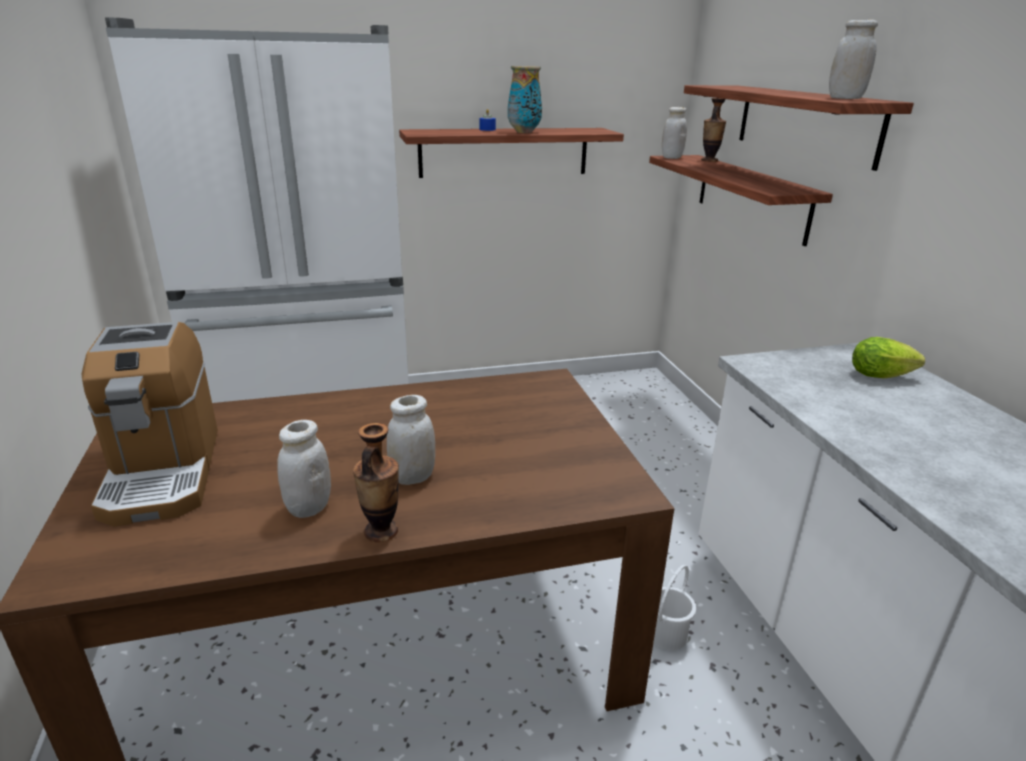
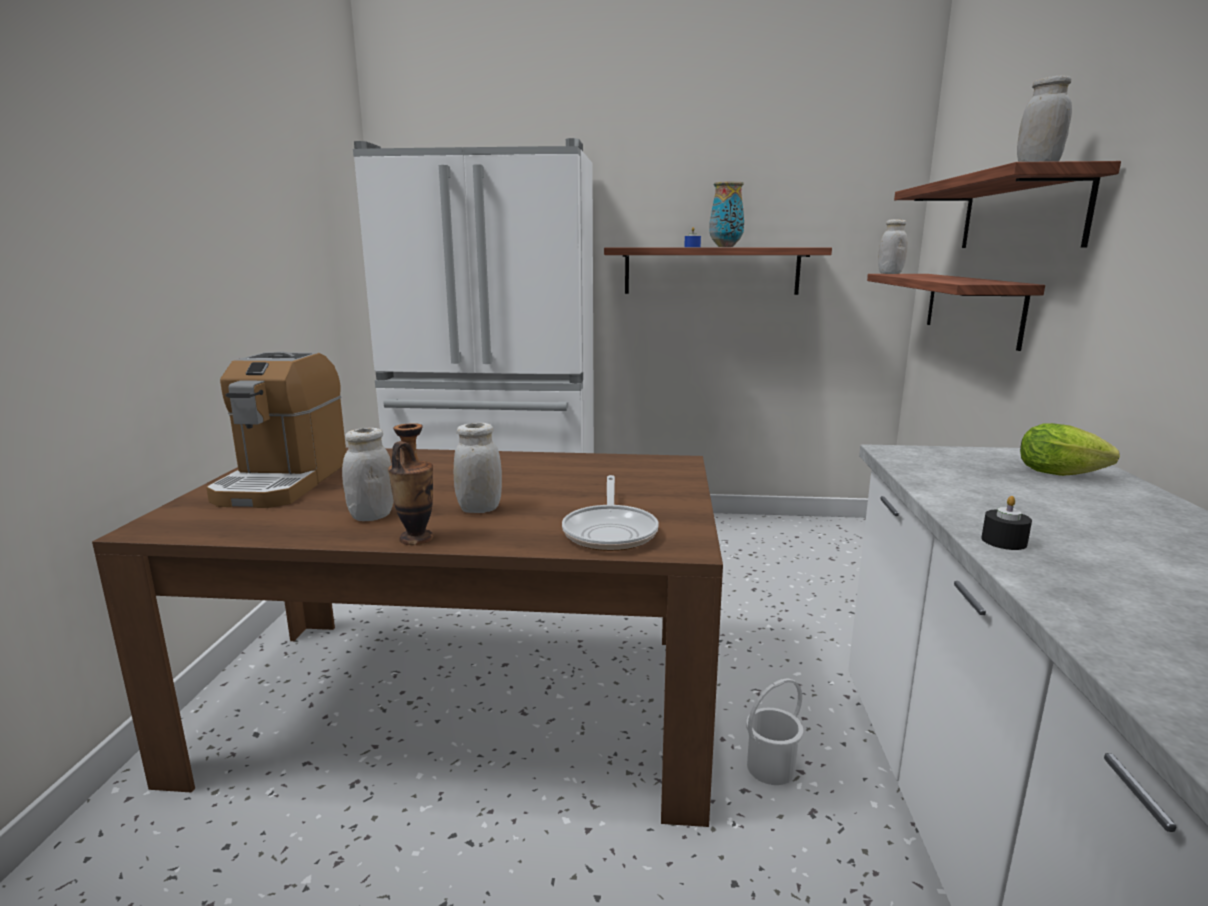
camera: 20 degrees right, 10 degrees down
vase [701,98,726,162] -> none
none -> frying pan [562,475,659,551]
none -> black candle [981,496,1032,550]

